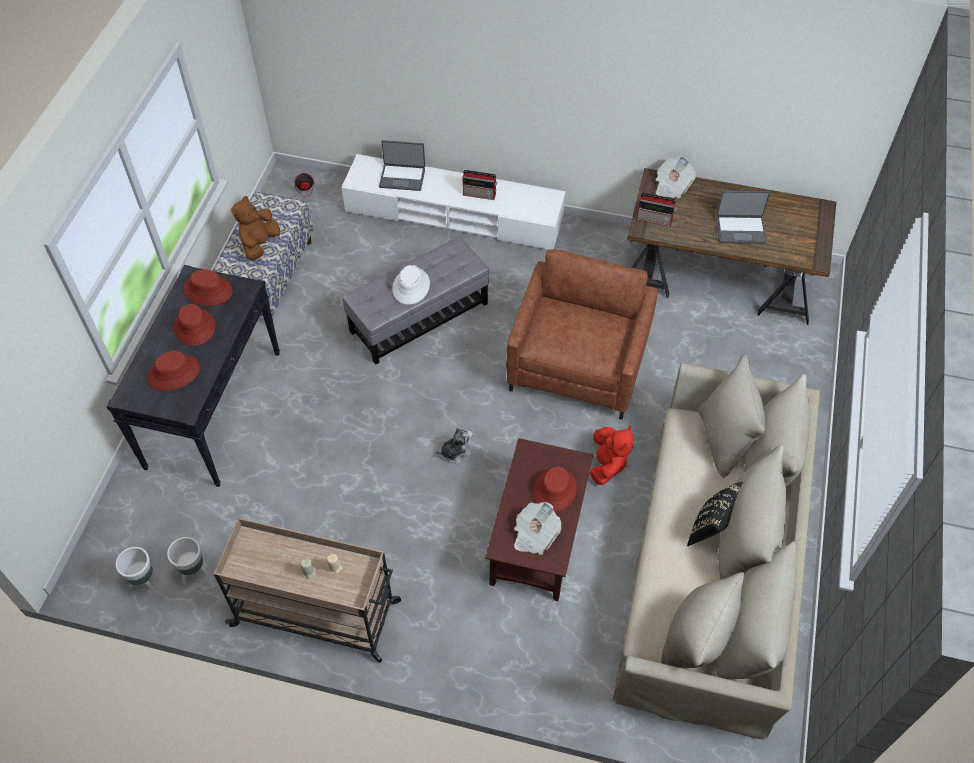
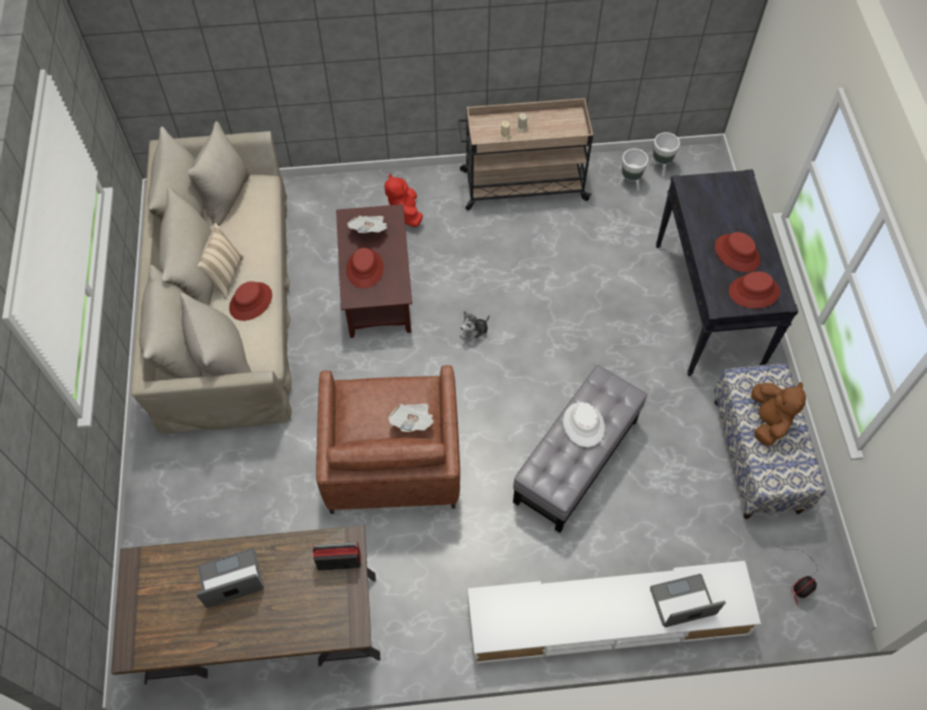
camera: 160 degrees right, 5 degrees up
red hat [147,351,200,391] -> red hat moved to [229,281,272,321]
radio [462,170,498,200] -> none
red plush toy [590,426,634,485] -> red plush toy moved to [385,173,423,227]
newspaper [656,156,696,198] -> newspaper moved to [388,404,434,432]
black pillow [687,482,743,546] -> beige pillow [198,223,243,299]

